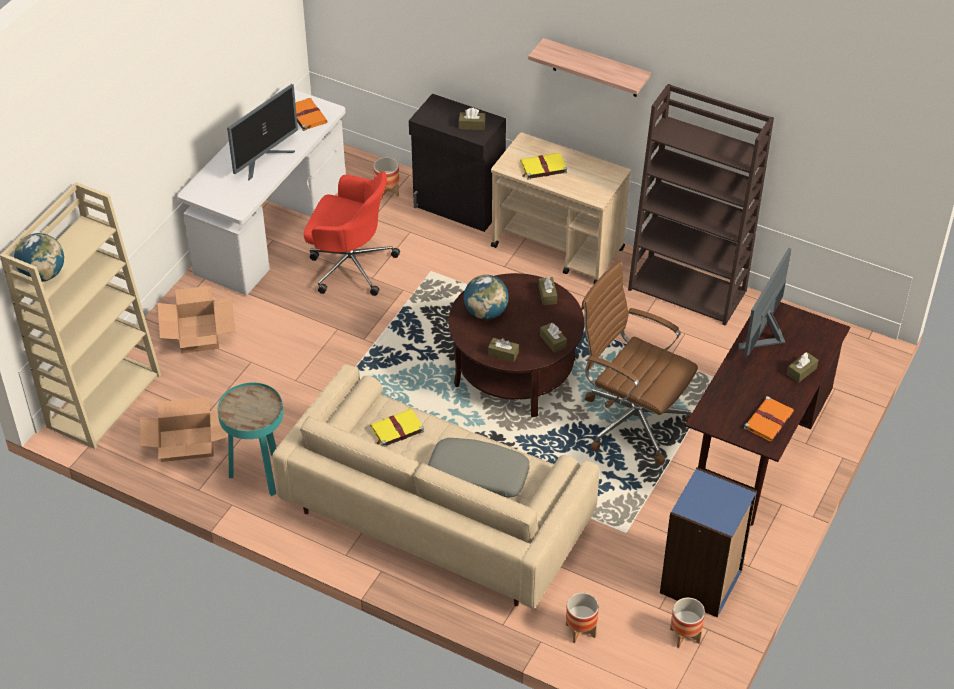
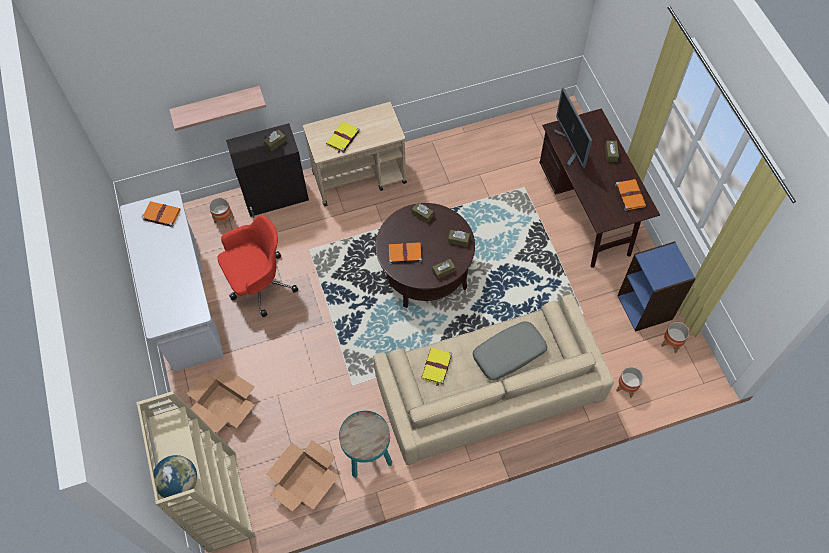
camera: 45 degrees left, 15 degrees up
monitor [227,84,298,181] -> none
globe [464,275,509,320] -> orange book [387,242,422,264]
shelf [528,38,651,97] -> shelf moved to [169,86,266,131]
brown office chair [581,261,698,465] -> none
brown bookcase [628,84,774,326] -> none

